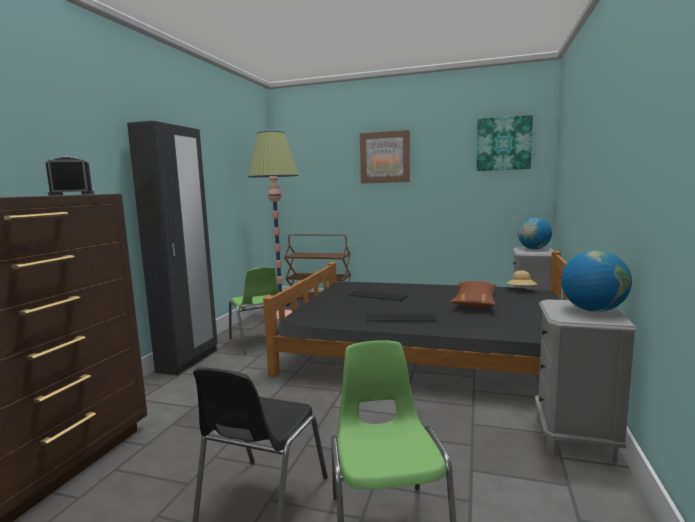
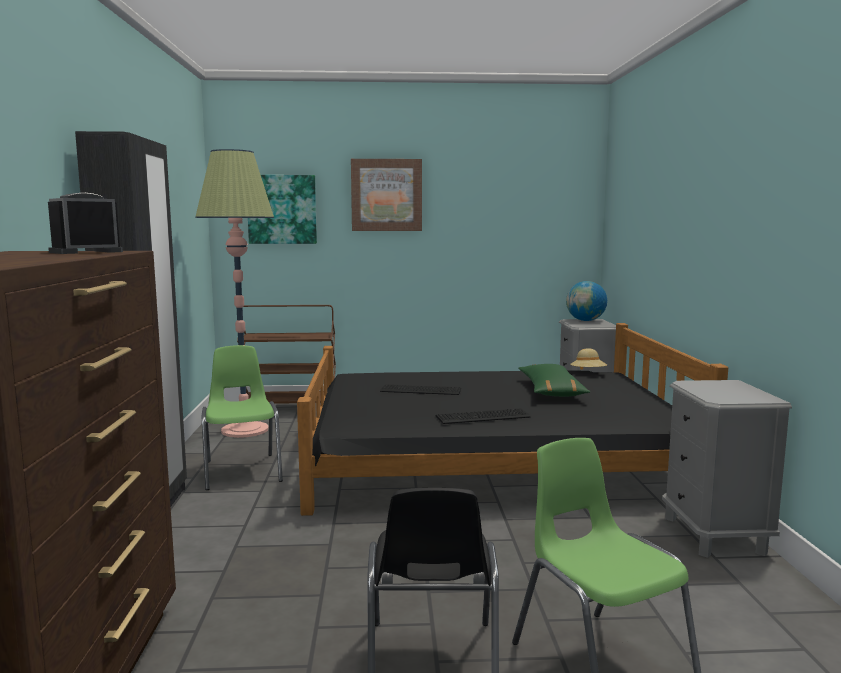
camera: 20 degrees left, 0 degrees up
green chair [229,267,279,354] -> green chair turned 150 degrees counterclockwise [202,345,283,490]
brown pillow [450,281,497,307] -> green pillow [518,364,590,397]
picture [477,115,533,171] -> picture moved to [248,175,317,244]
globe [561,250,632,312] -> none

